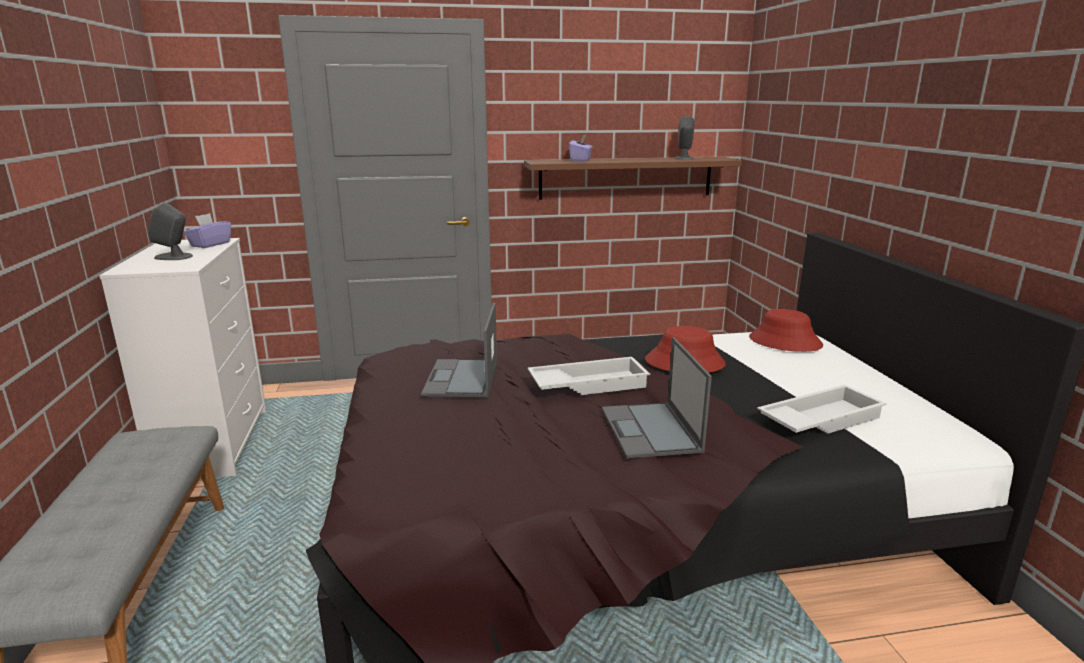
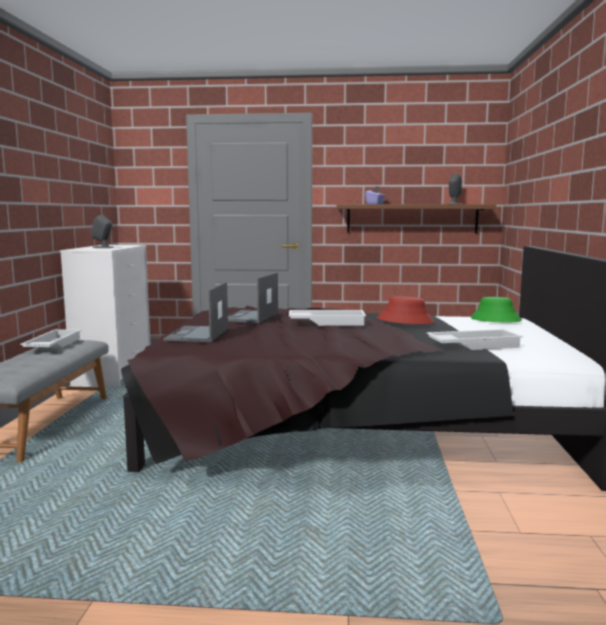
camera: 15 degrees right, 10 degrees down
purple tissue box [184,213,231,248] -> none
laptop [602,337,712,459] -> laptop moved to [163,282,228,342]
red hat [749,309,823,352] -> green hat [470,297,522,323]
none -> white tray [20,329,81,348]

